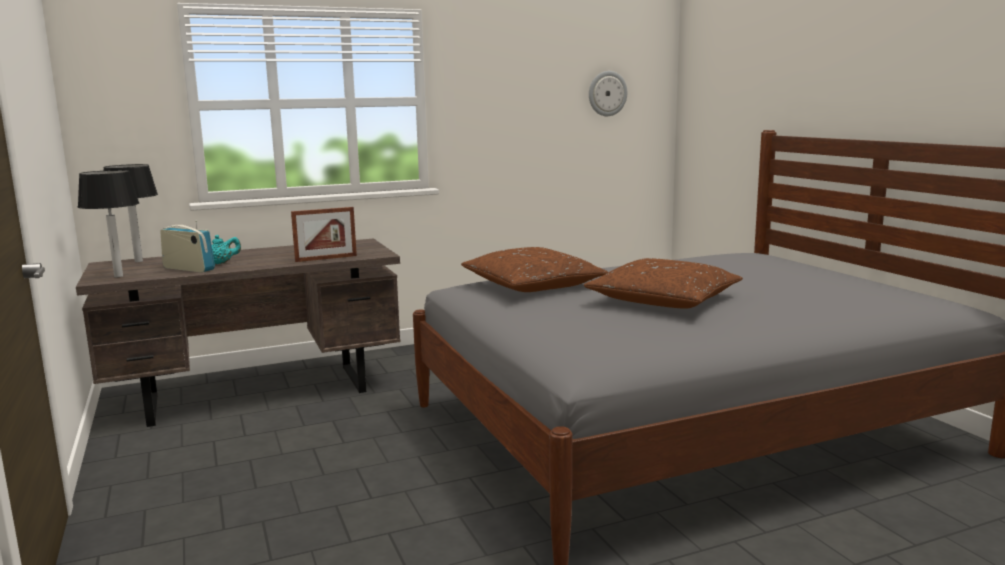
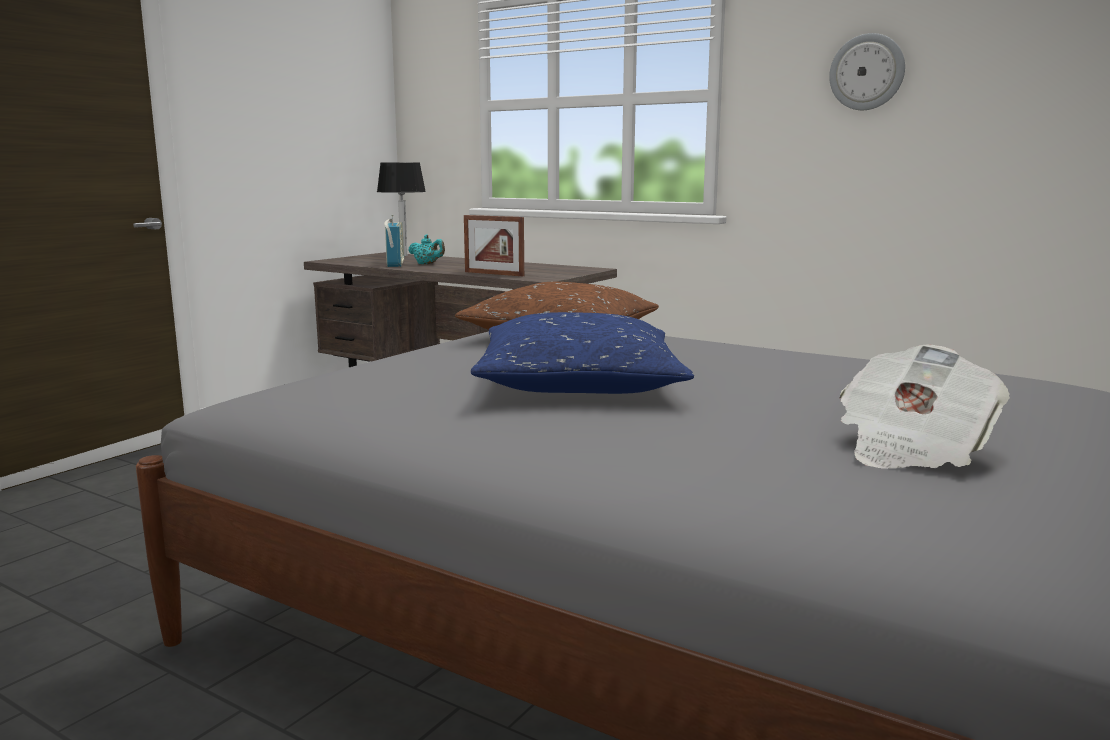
camera: 55 degrees right, 0 degrees up
table lamp [78,170,139,277] -> none
brown pillow [584,258,743,309] -> blue pillow [471,312,694,394]
wall clock [589,71,627,116] -> wall clock moved to [829,33,905,110]
none -> newspaper [839,344,1010,469]

